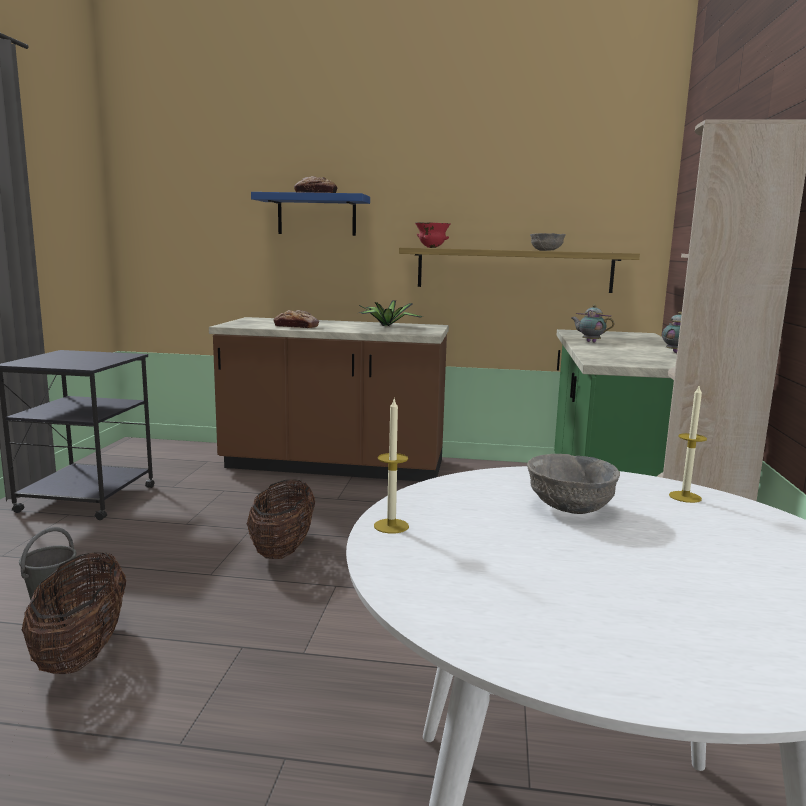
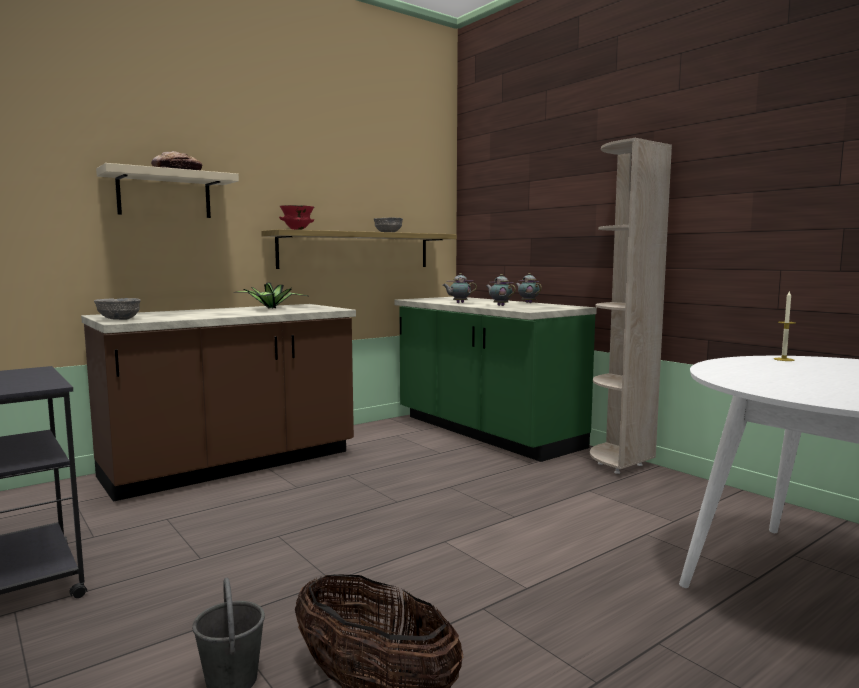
camera: 45 degrees left, 5 degrees down
basket [247,479,315,559] -> none
blue shelf [251,192,370,236] -> beige shelf [96,163,239,218]
bread [274,310,319,328] -> none
candle [374,397,409,534] -> none
grey bowl [527,454,620,514] -> grey bowl moved to [94,298,141,320]
none -> teapot [486,274,516,306]

